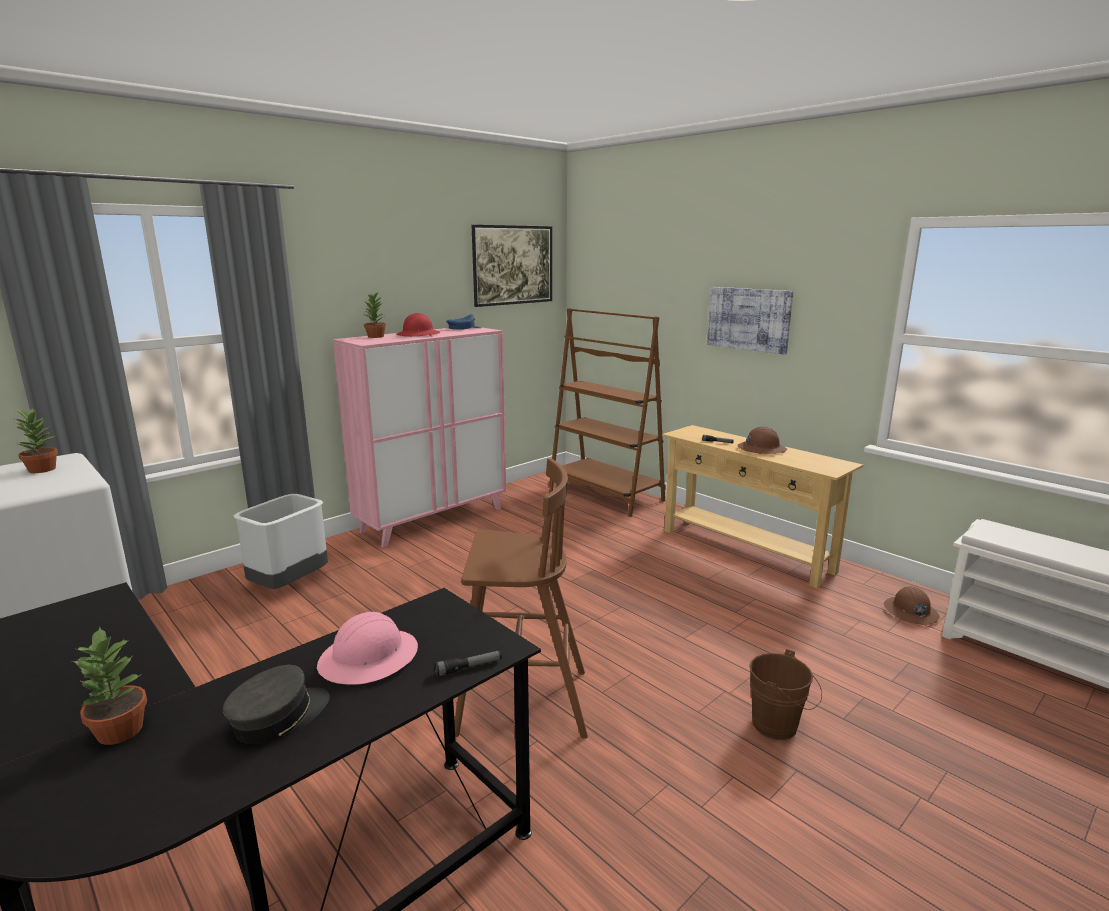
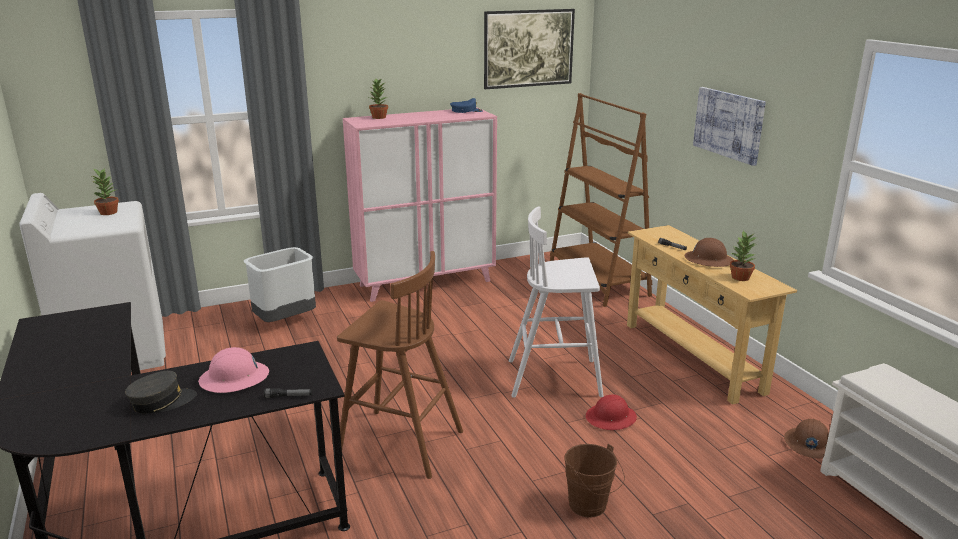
camera: 20 degrees right, 5 degrees up
potted plant [72,627,147,745] -> potted plant moved to [730,230,757,281]
red hard hat [396,313,440,336] -> red hard hat moved to [586,394,637,430]
none -> white stool [509,207,603,398]

